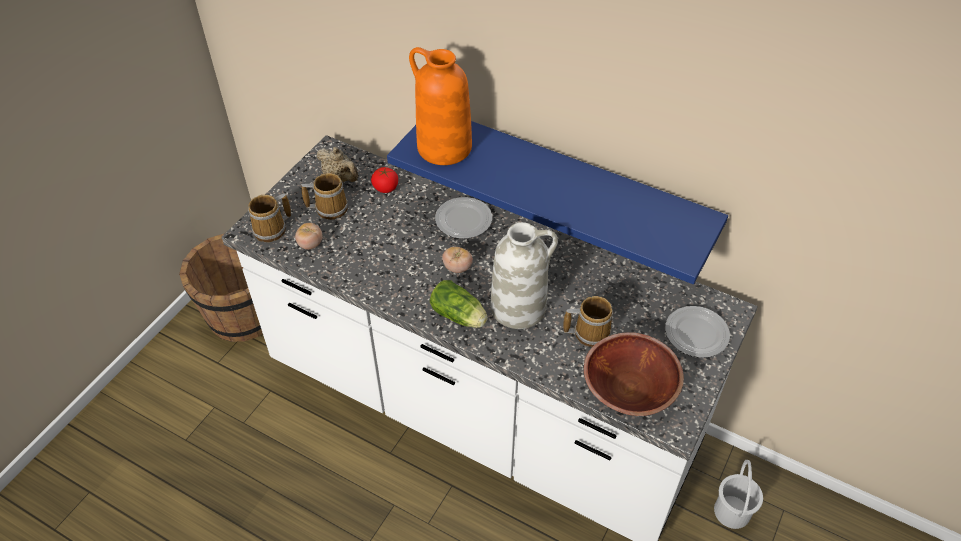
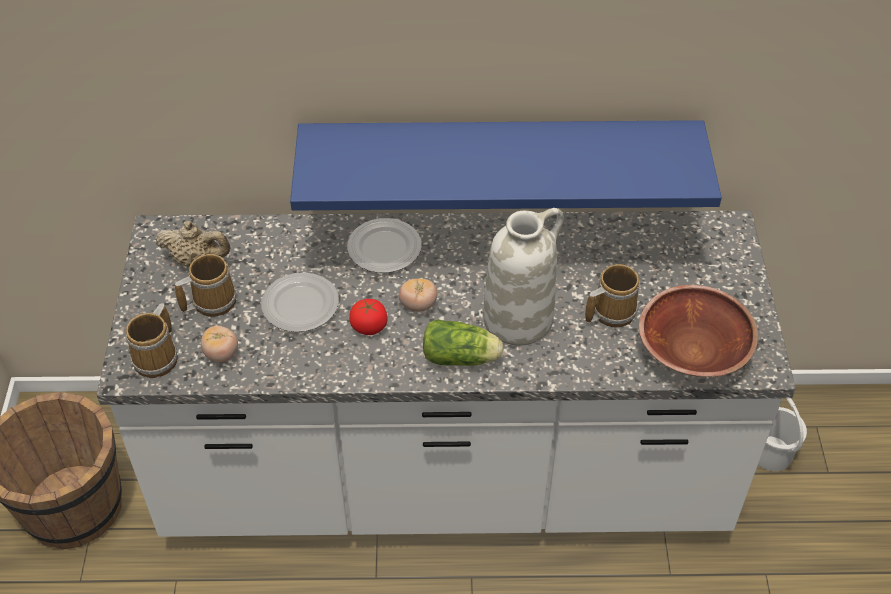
camera: 30 degrees left, 0 degrees up
tomato [371,167,398,193] -> tomato moved to [349,299,388,335]
orange vase [409,47,472,165] -> none
plate [665,306,730,358] -> plate moved to [261,272,339,332]

